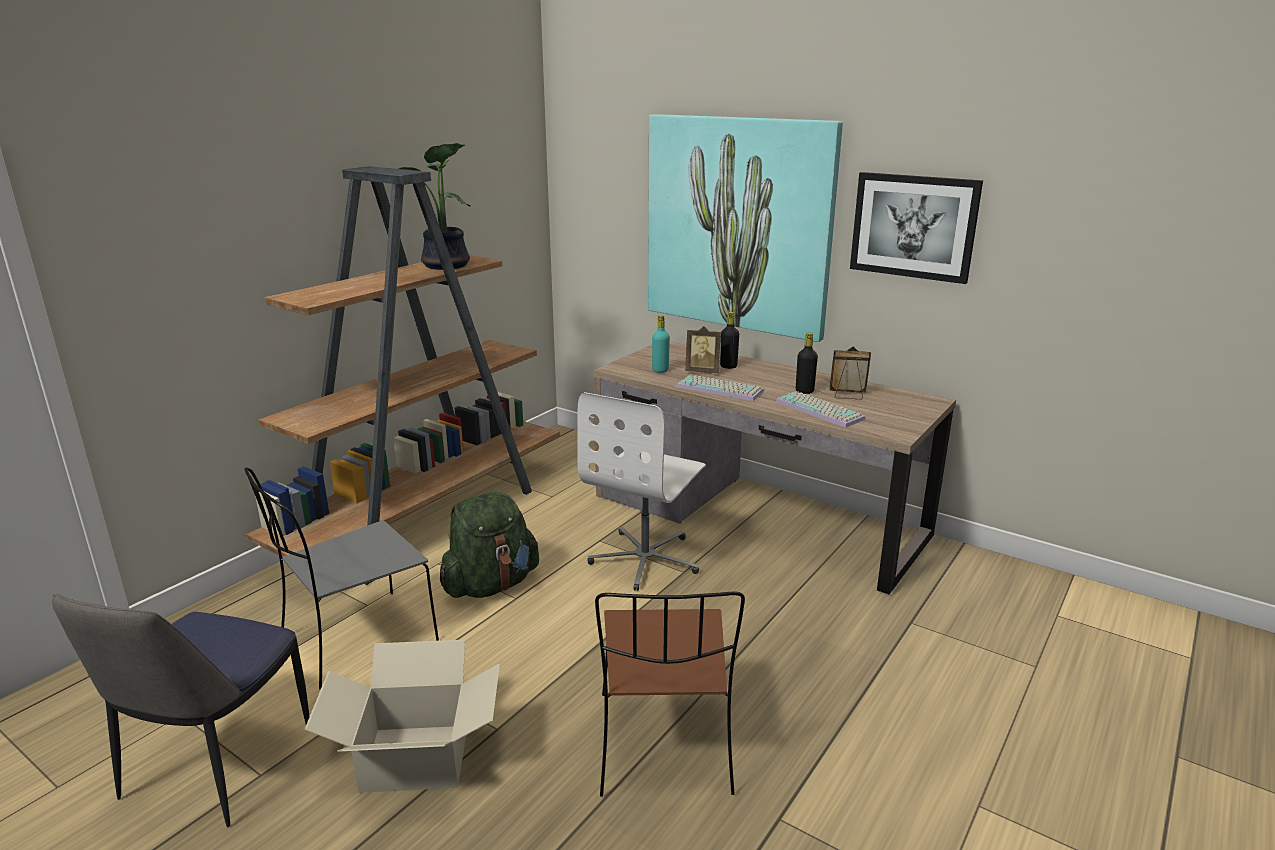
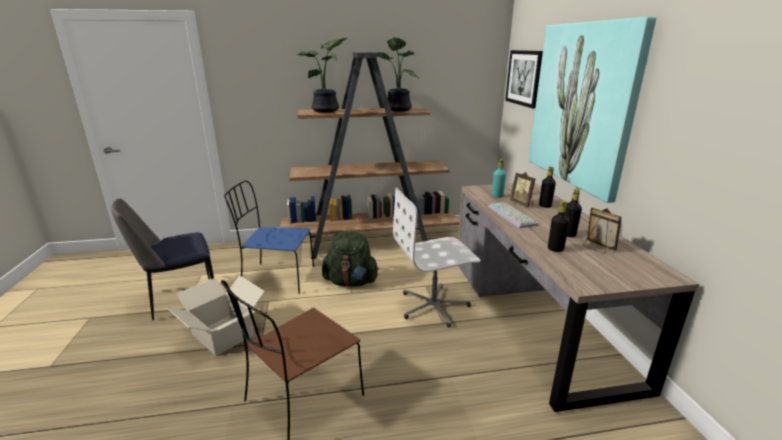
camera: 45 degrees right, 0 degrees up
grey chair [245,467,439,689] -> blue chair [224,181,314,294]
keyboard [776,391,865,428] -> black bottle [548,201,570,252]
picture [850,172,983,284] -> picture moved to [505,50,543,109]
none -> potted plant [297,38,347,113]

